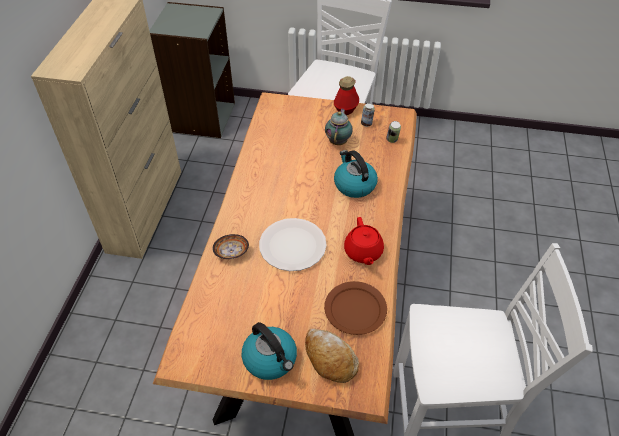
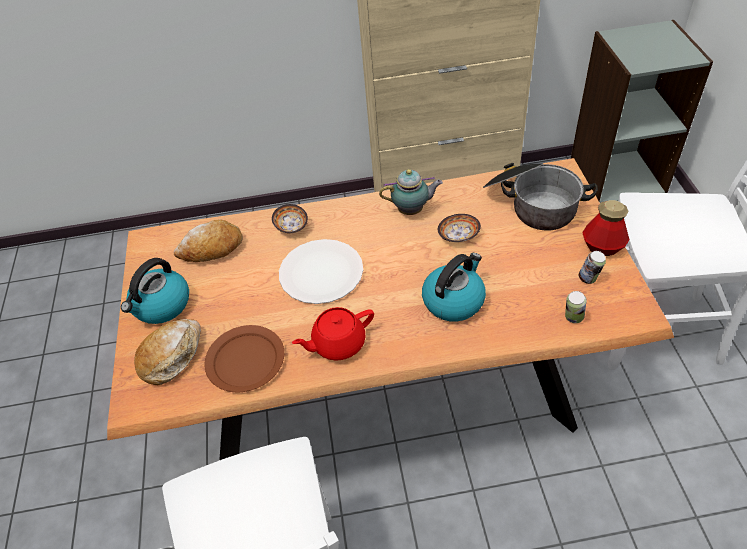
camera: 75 degrees right, 0 degrees up
teapot [325,108,353,145] -> teapot moved to [379,169,443,215]
none -> bread [174,219,243,262]
none -> bowl [438,214,481,242]
none -> cooking pot [483,163,598,230]

